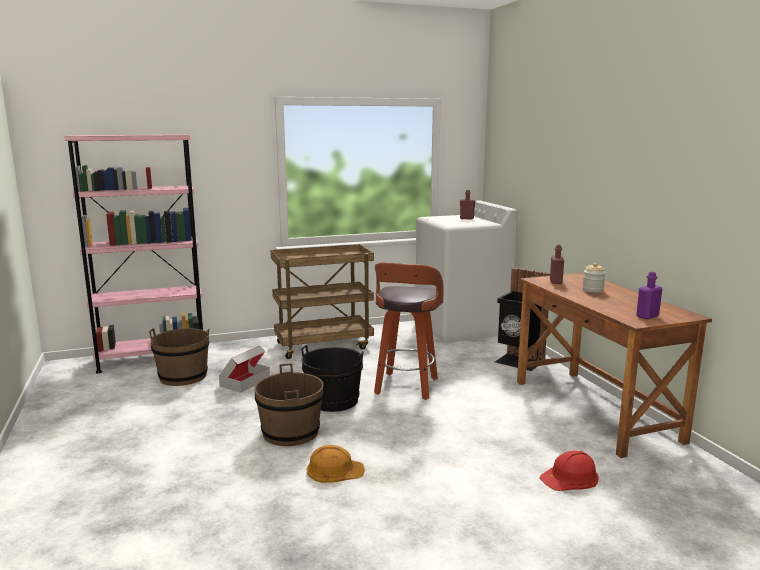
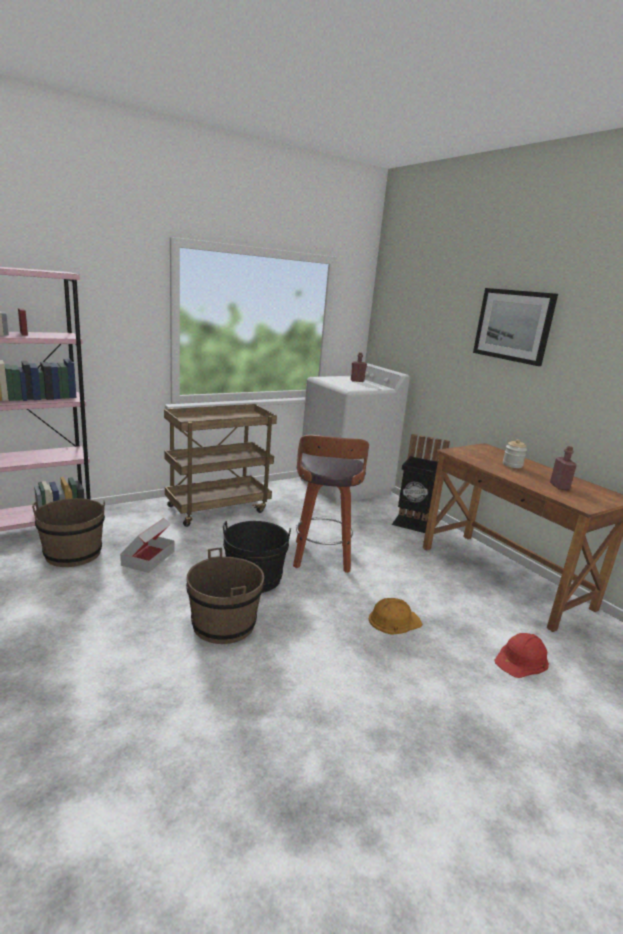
camera: 15 degrees left, 5 degrees up
orange hard hat [307,445,365,483] -> orange hard hat moved to [369,598,423,635]
red bottle [550,245,564,284] -> red bottle moved to [550,446,577,490]
purple bottle [636,272,662,319] -> none
none -> picture [473,288,558,366]

